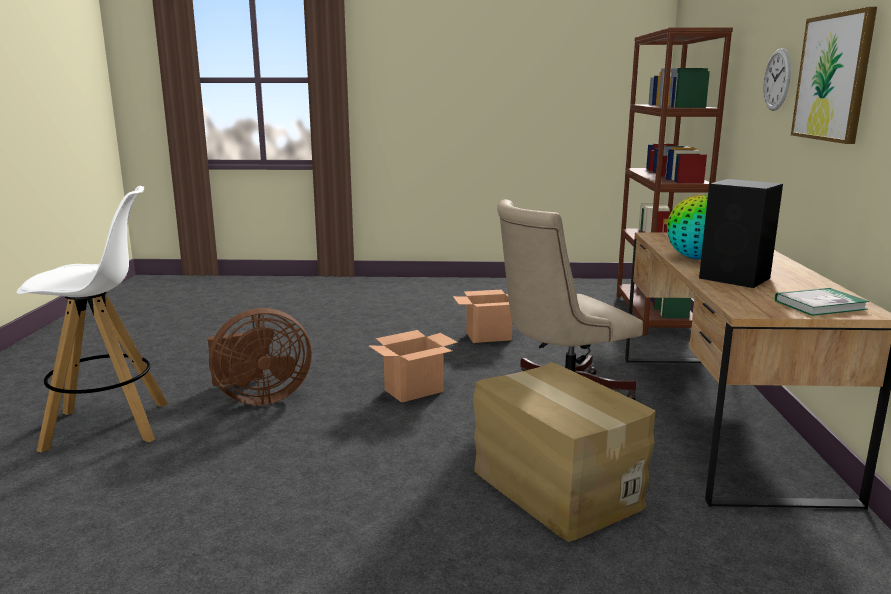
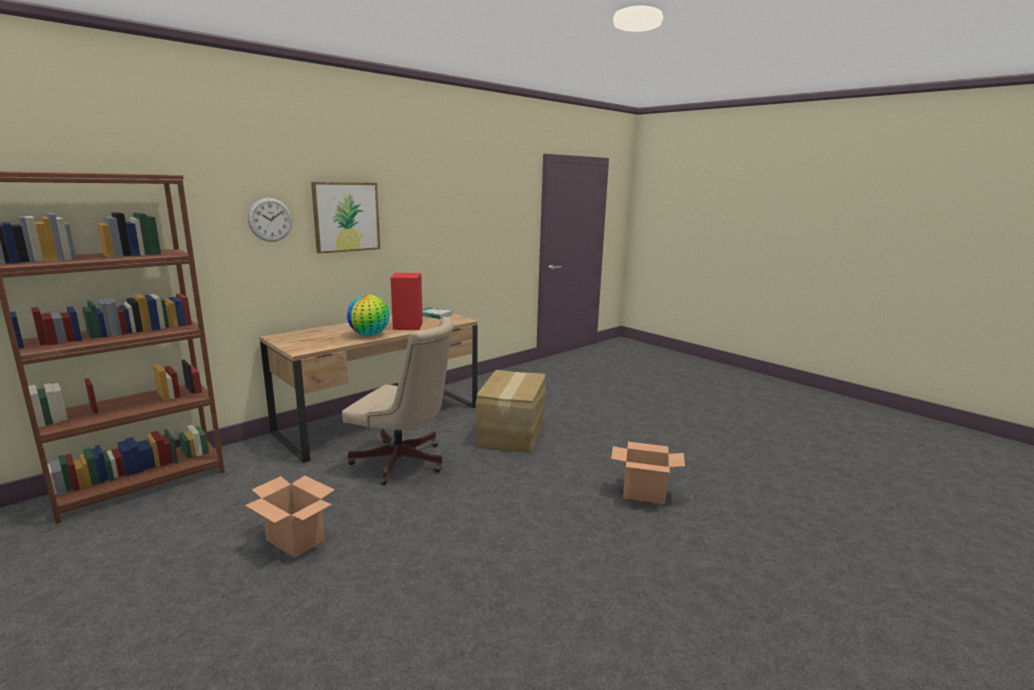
camera: 135 degrees left, 0 degrees up
white stool [16,186,168,452] -> none
brown fan [208,308,312,405] -> none
cardboard box [368,330,458,403] -> cardboard box moved to [611,442,685,504]
black speaker [699,179,783,288] -> red speaker [391,273,423,330]

